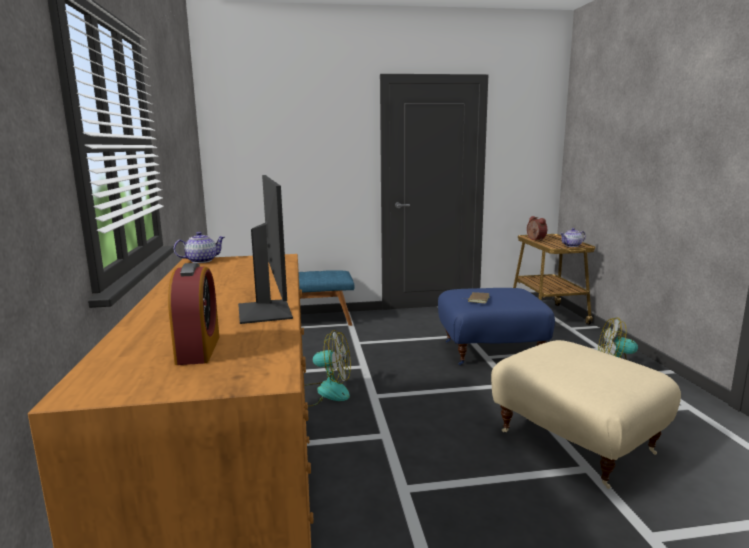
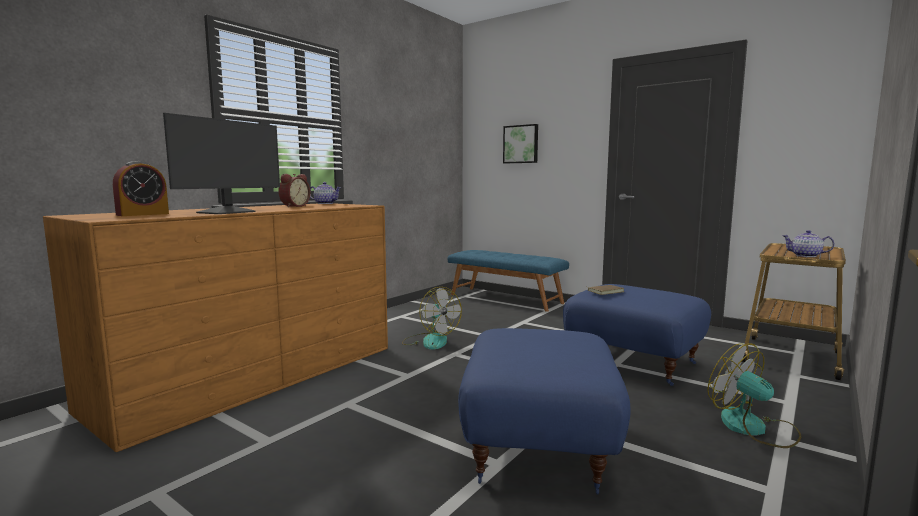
camera: 45 degrees right, 5 degrees down
beige ottoman [491,340,681,489] -> blue ottoman [458,328,630,495]
alarm clock [527,216,547,241] -> alarm clock moved to [278,174,310,207]
none -> picture [503,124,538,163]

